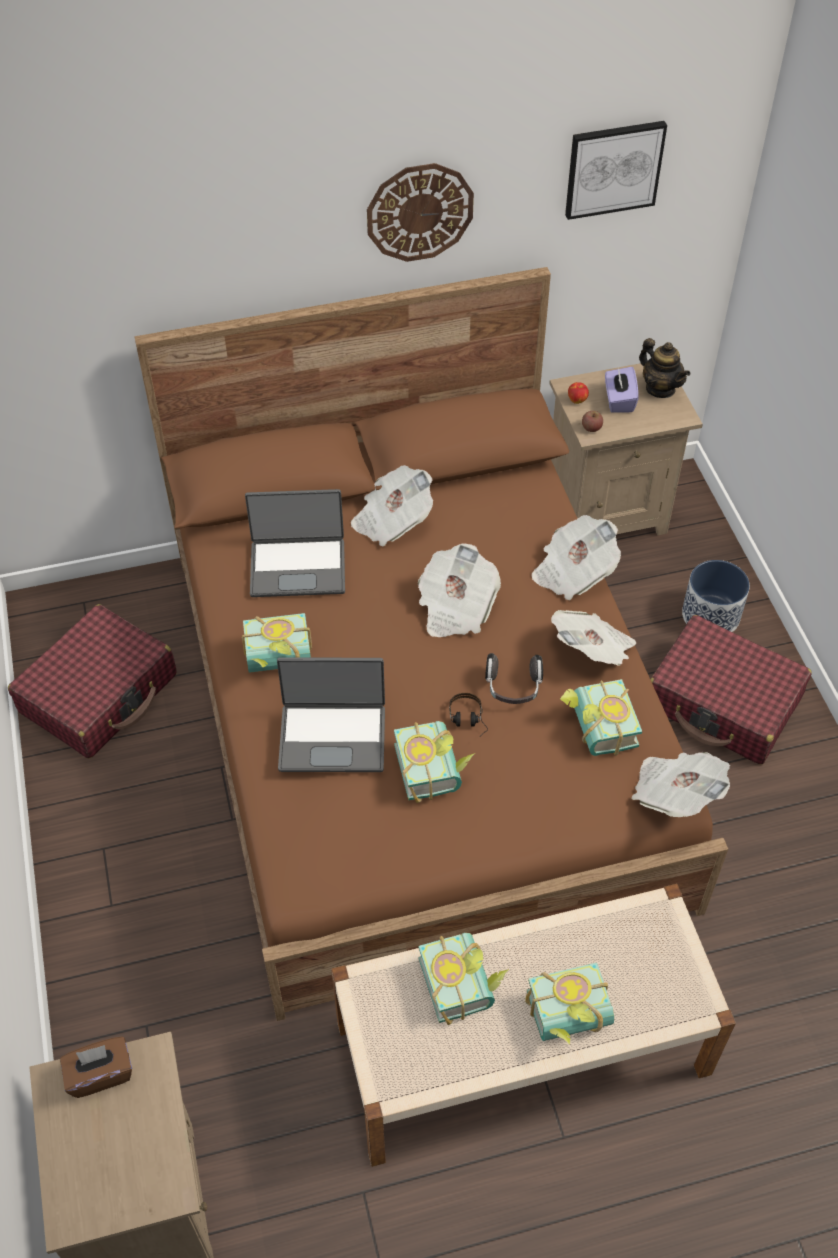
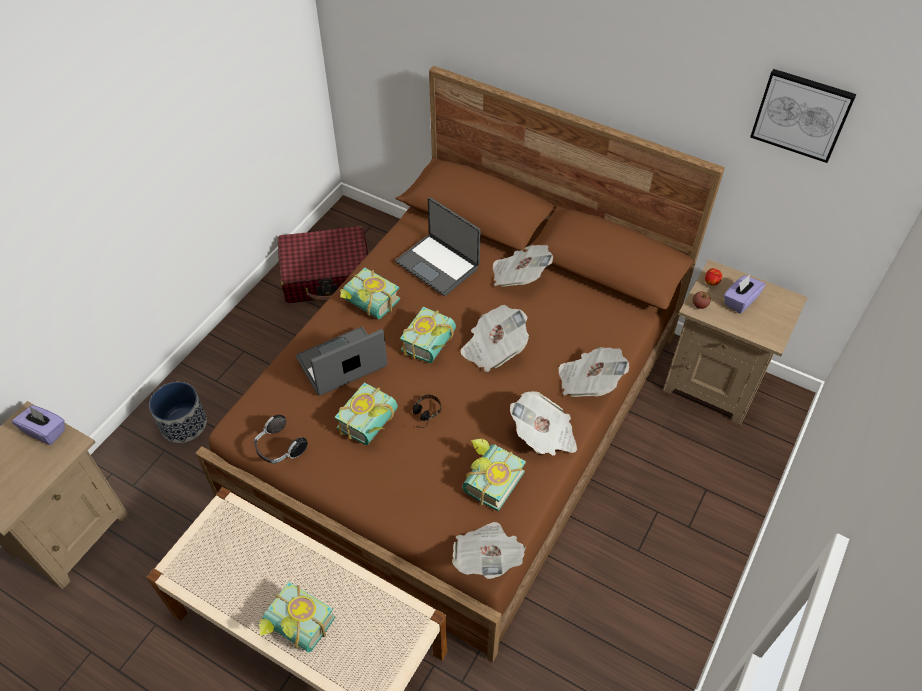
camera: 45 degrees right, 0 degrees up
brown tissue box [60,1036,132,1098] -> purple tissue box [12,405,65,445]
laptop [277,657,385,772] -> laptop turned 105 degrees clockwise [296,327,387,396]
wall clock [367,163,474,262] -> none
book [419,933,509,1025] -> book moved to [400,307,456,363]
headphones [485,653,543,704] -> headphones moved to [254,415,308,463]
teapot [639,338,690,398] -> none
red suitcase [650,615,812,765] -> none
planter [682,560,750,632] -> planter moved to [149,382,207,443]

